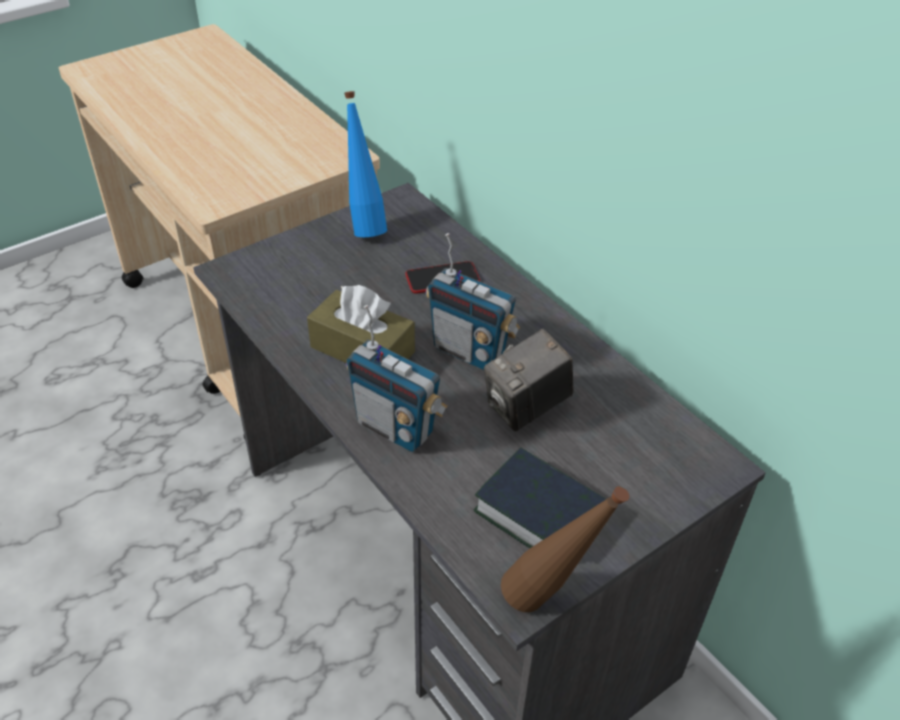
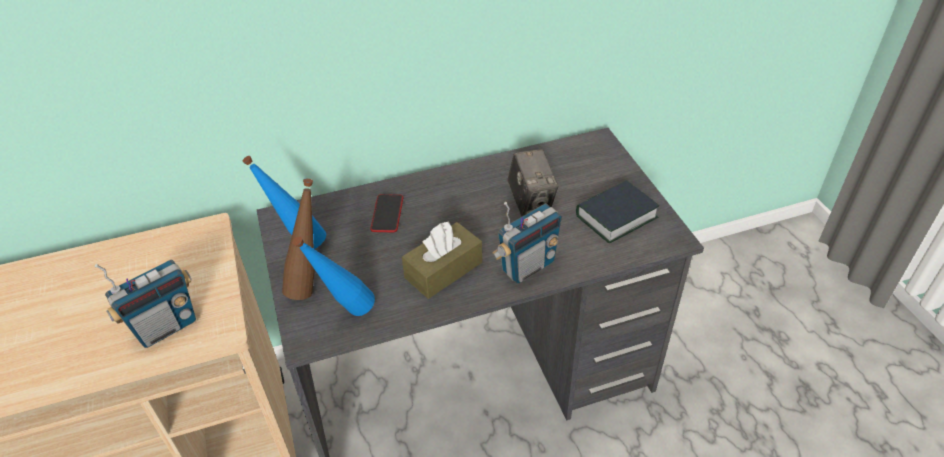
camera: 70 degrees left, 0 degrees up
radio [426,233,520,370] -> radio moved to [95,260,196,348]
brown bottle [501,486,629,612] -> brown bottle moved to [282,179,315,300]
none -> blue bottle [293,236,375,316]

